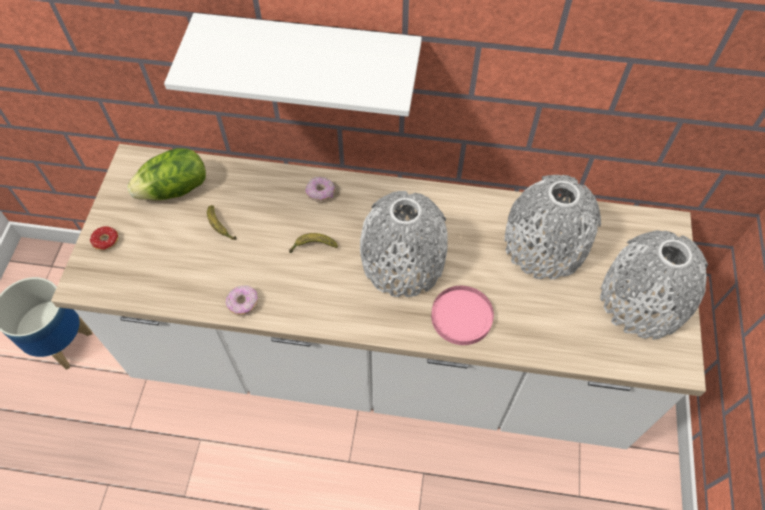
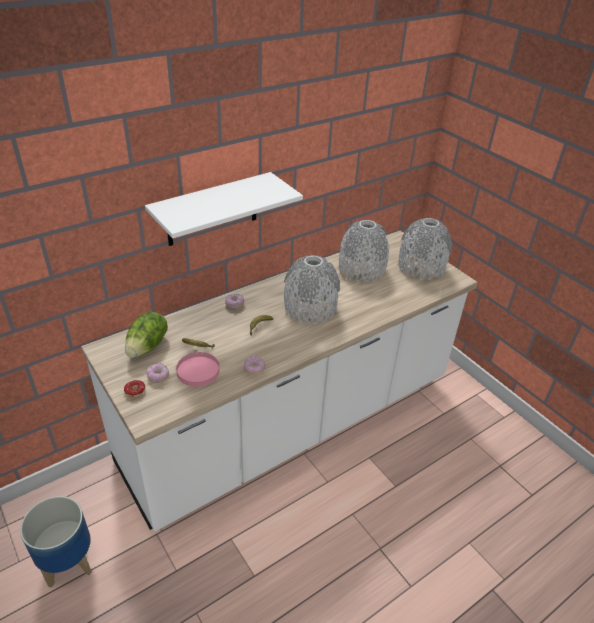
camera: 45 degrees left, 20 degrees down
pink plate [431,286,494,345] -> pink plate moved to [176,352,219,387]
none -> donut [146,363,169,383]

